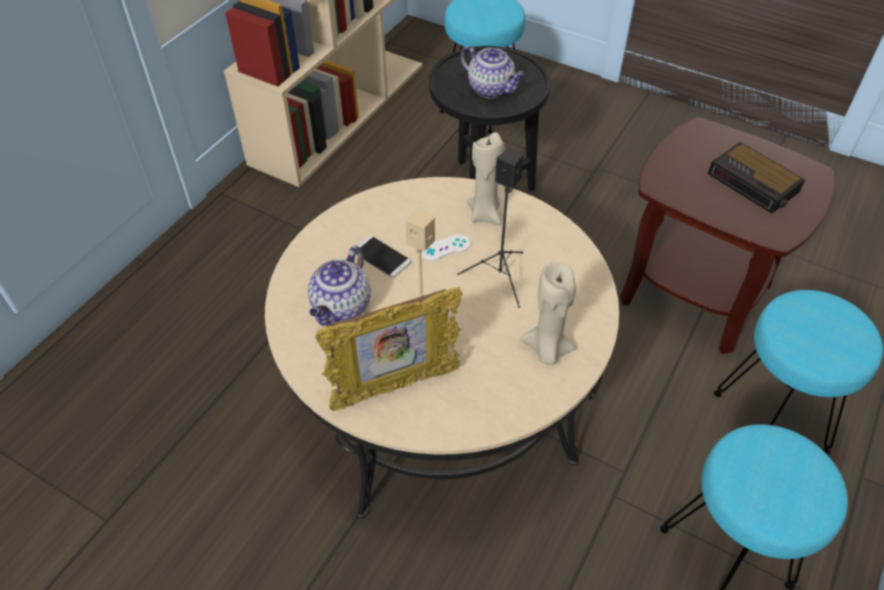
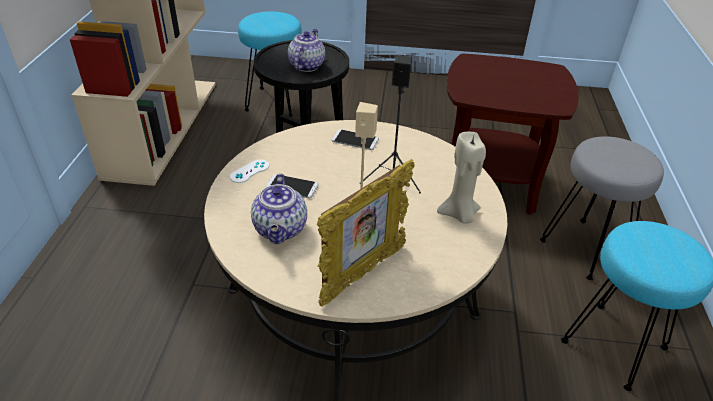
camera: 25 degrees left, 10 degrees down
white game controller [421,234,470,261] -> white game controller moved to [230,159,269,183]
teapot [460,46,526,98] -> teapot turned 90 degrees counterclockwise [288,29,325,72]
beige candle [467,132,505,226] -> phone [331,129,379,150]
alarm clock [708,142,805,214] -> none
turquoise stool [714,290,883,455] -> grey stool [540,136,664,280]

